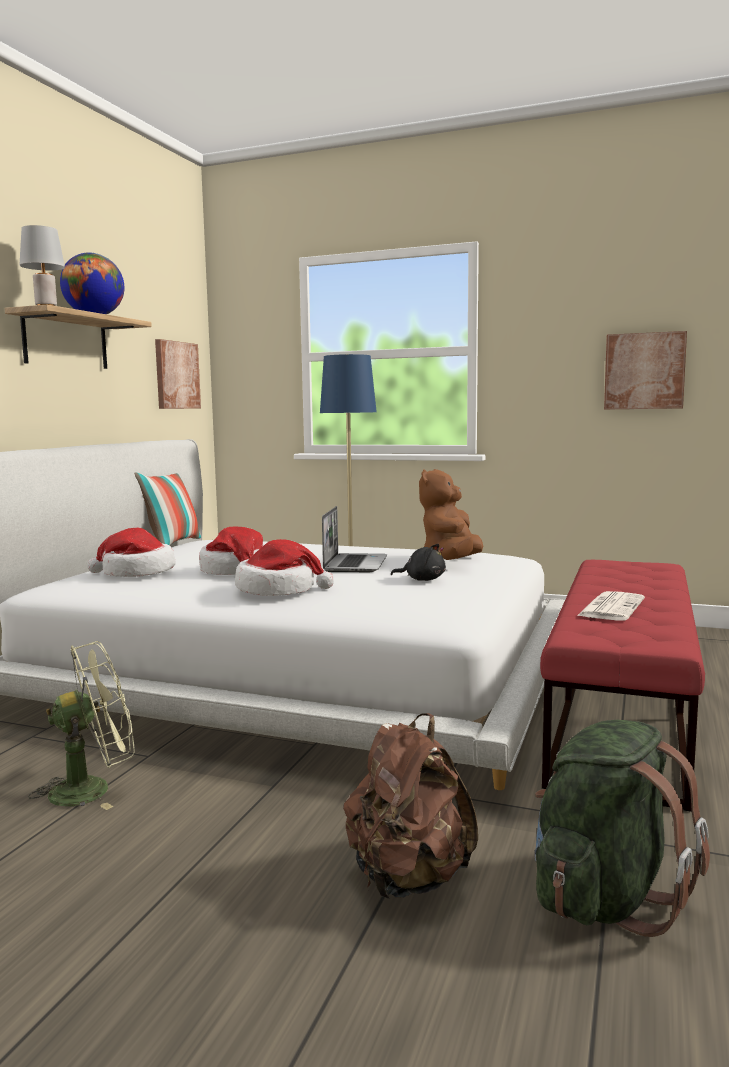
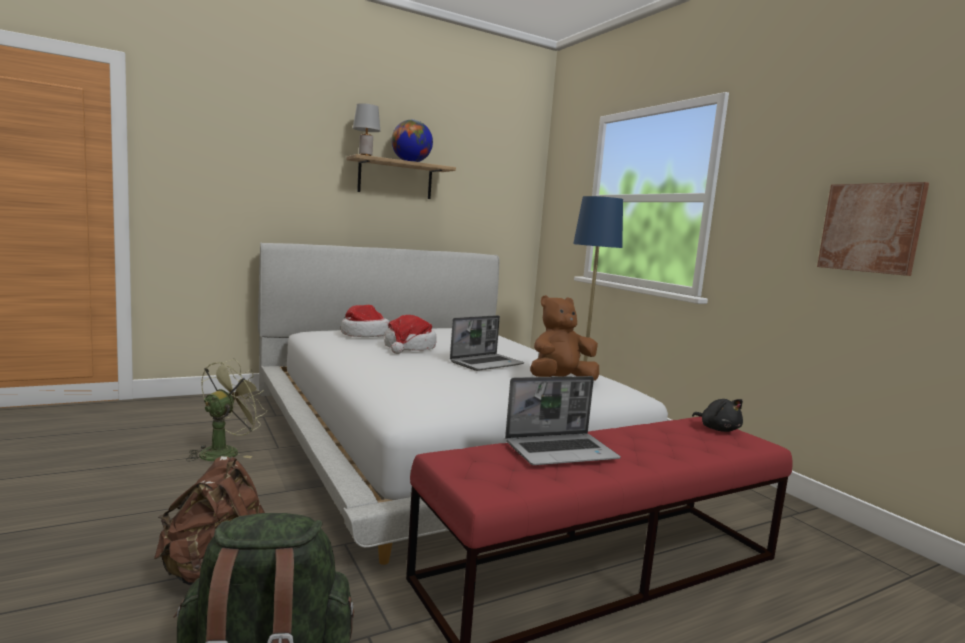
camera: 40 degrees right, 0 degrees up
green fan [28,641,135,810] -> green fan turned 75 degrees counterclockwise [186,359,267,461]
pillow [134,472,201,546] -> none
picture [155,339,201,409] -> none
hat [235,539,334,596] -> none
black plush toy [391,544,446,581] -> black plush toy moved to [692,399,743,432]
newspaper [577,591,645,621] -> laptop [505,376,621,465]

